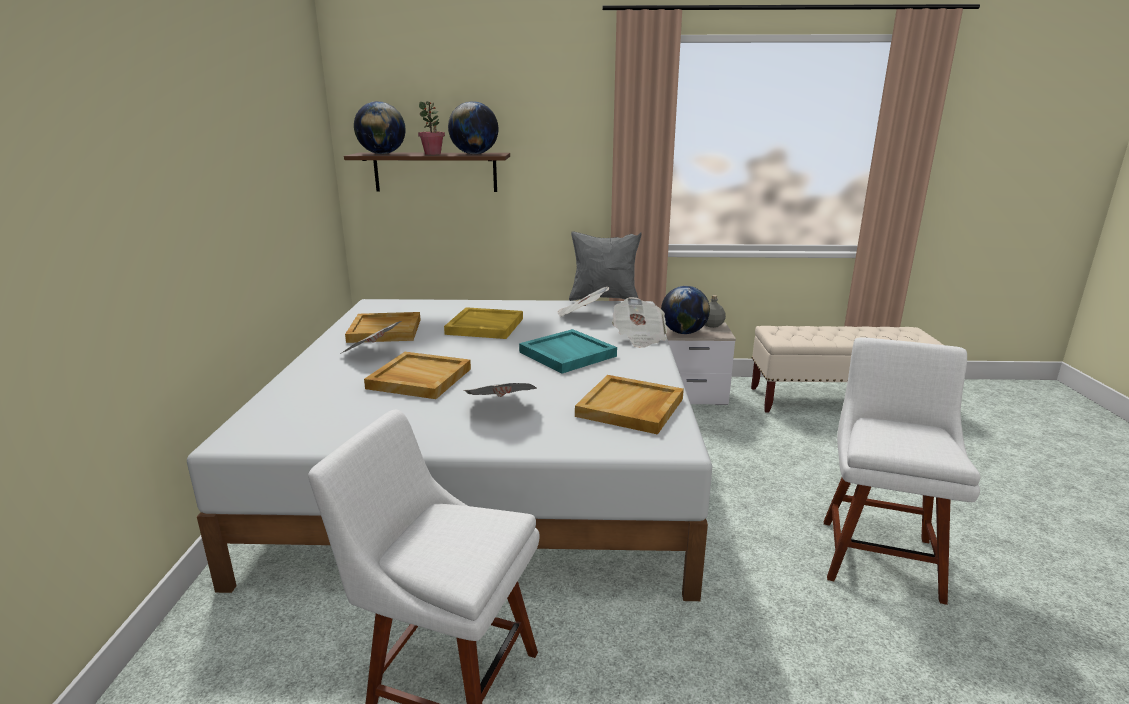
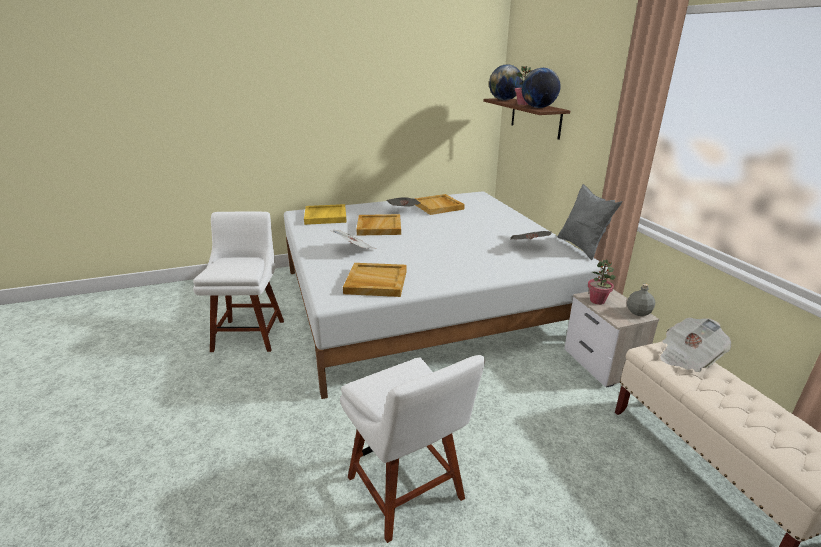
camera: 70 degrees right, 5 degrees up
yellow tray [444,307,523,339] -> yellow tray moved to [304,204,347,225]
turquoise tray [519,329,617,373] -> none
newspaper [612,297,667,348] -> newspaper moved to [660,318,731,372]
globe [661,286,710,334] -> potted plant [588,259,616,305]
white chair [824,337,980,605] -> white chair turned 60 degrees clockwise [340,355,485,543]

